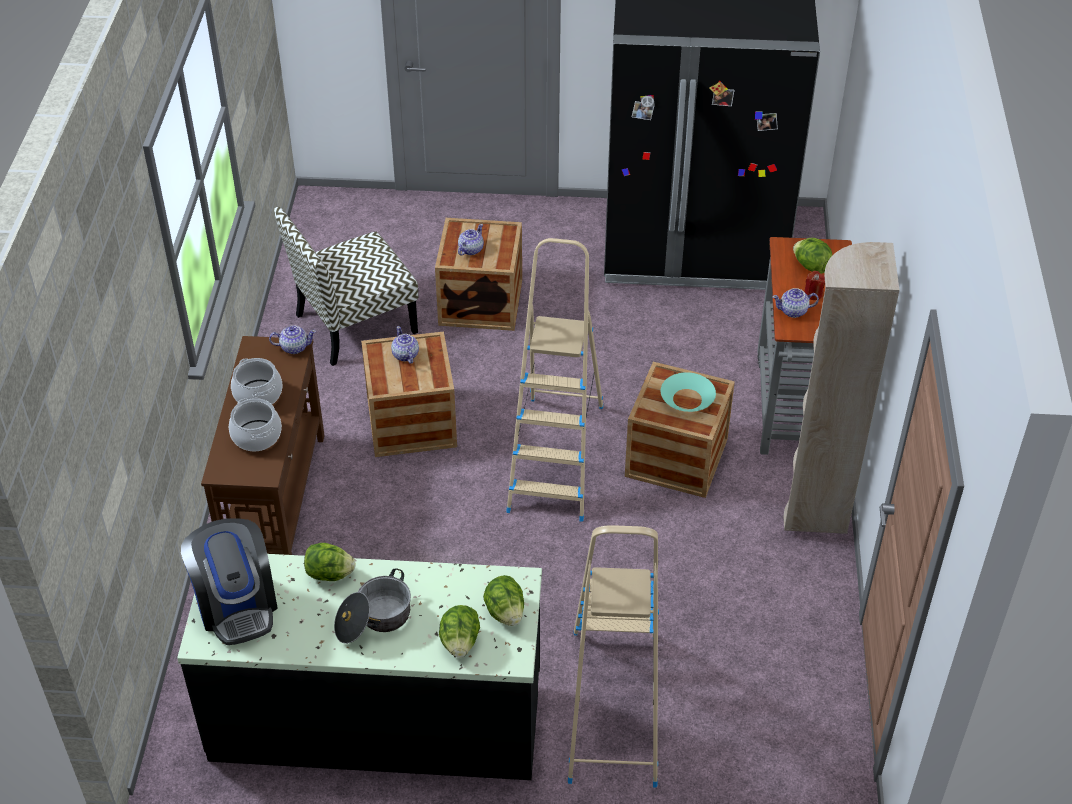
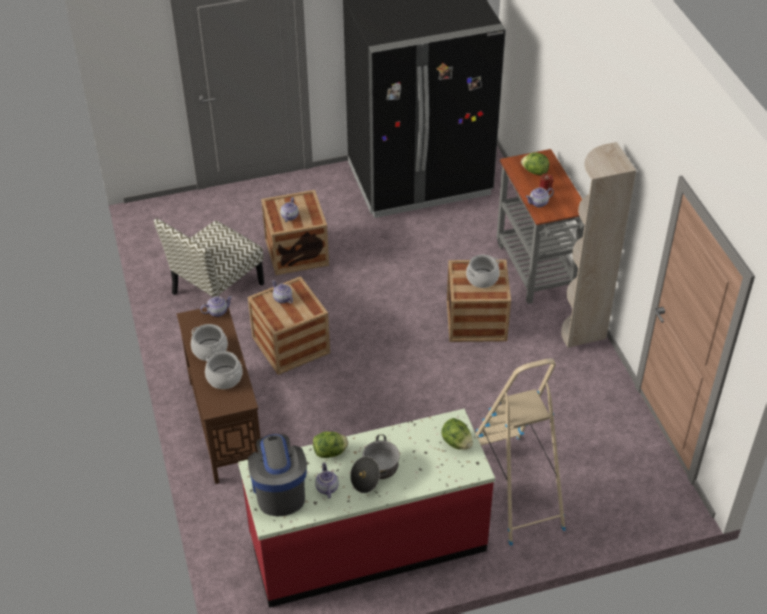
camera: 20 degrees left, 0 degrees up
black counter [177,554,542,780] -> red counter [238,409,495,608]
coffee machine [181,518,278,645] -> coffee machine turned 150 degrees counterclockwise [248,434,307,517]
lettuce [439,605,480,658] -> none
beige step ladder [507,238,603,522] -> none
turquoise bowl [661,372,716,412] -> cooking pot [466,255,500,288]
none -> teapot [315,462,339,499]

